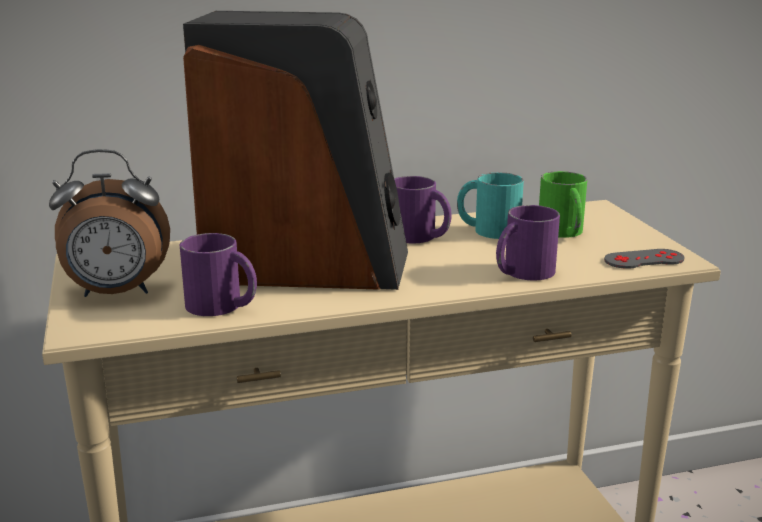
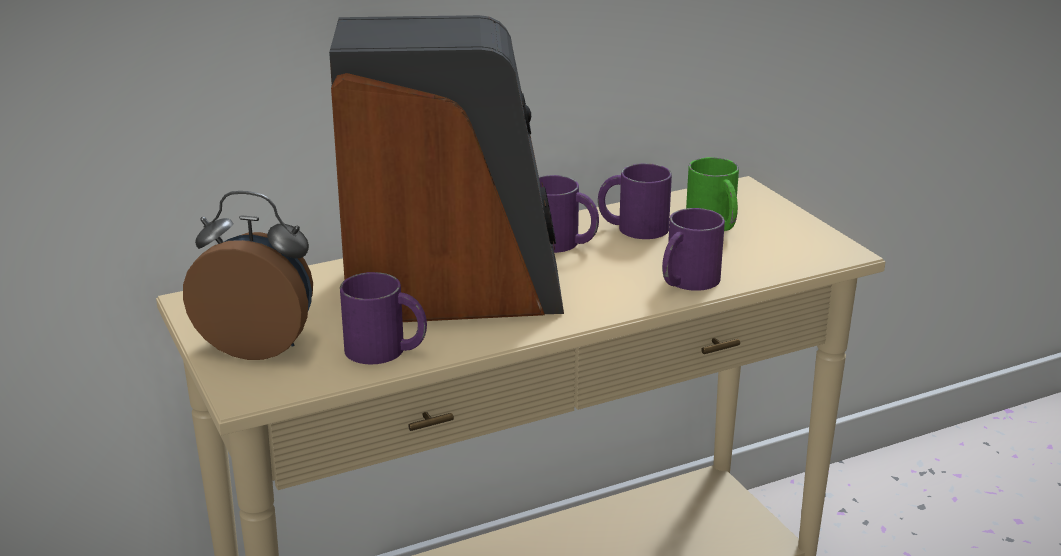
camera: 10 degrees left, 5 degrees up
alarm clock [49,149,170,297] -> alarm clock turned 150 degrees counterclockwise [183,191,313,360]
turquoise mug [457,172,524,239] -> purple mug [598,163,672,239]
grey game controller [604,249,685,269] -> none

